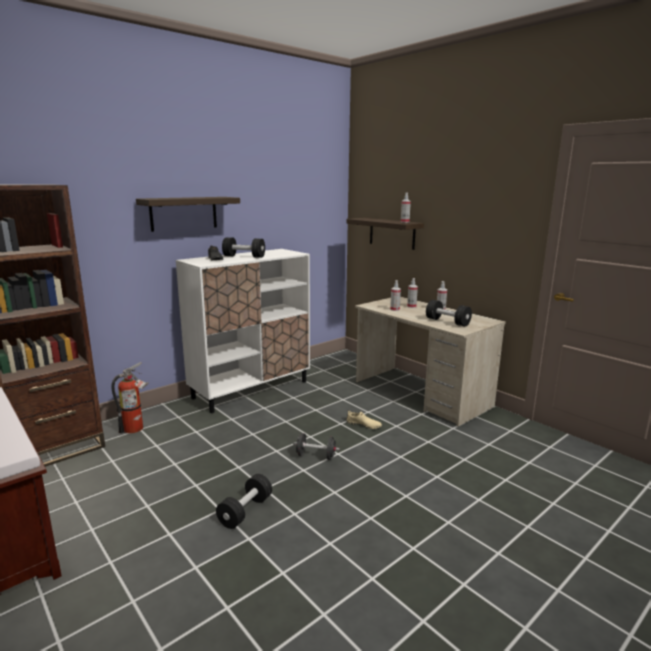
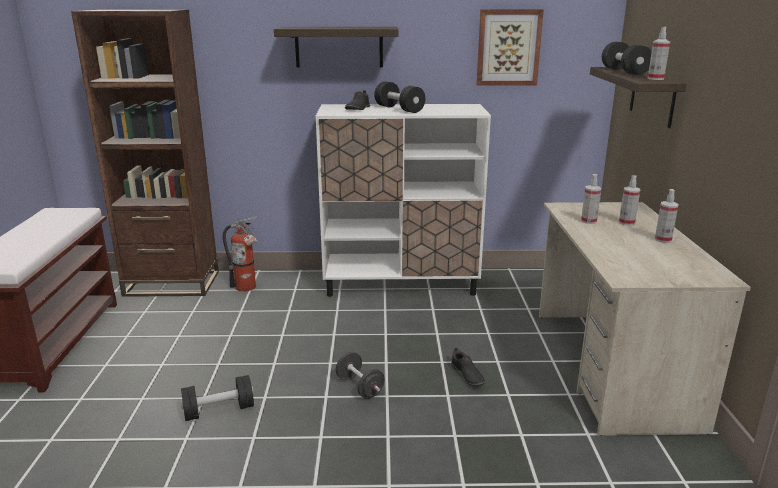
camera: 40 degrees right, 5 degrees up
beige shoe [346,410,382,429] -> black shoe [451,348,485,387]
black dumbbell [426,300,472,326] -> black dumbbell moved to [602,42,652,75]
none -> picture [477,9,544,86]

